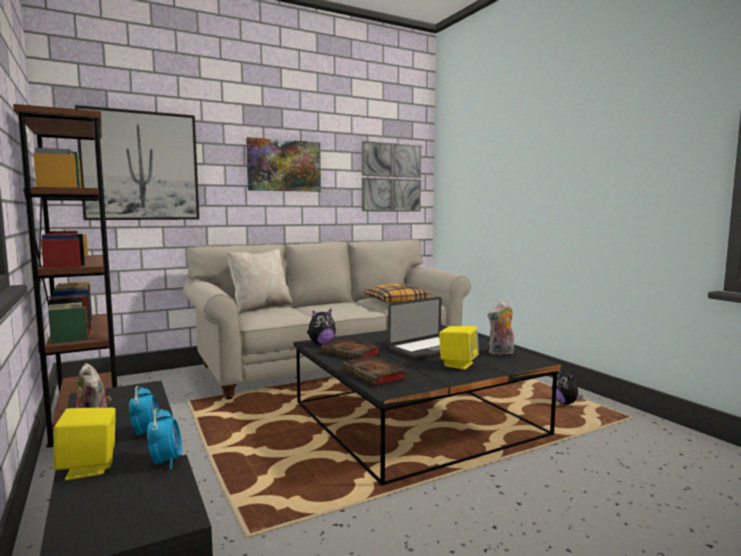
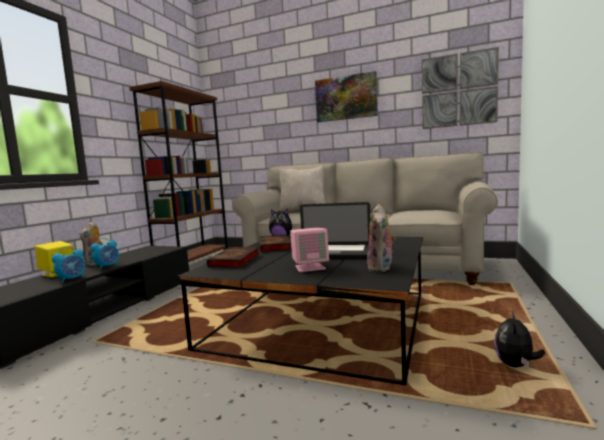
camera: 50 degrees right, 0 degrees up
picture [75,105,199,220] -> none
pillow [364,283,430,304] -> none
yellow speaker [439,326,479,370] -> pink speaker [290,228,329,272]
plush toy [488,301,514,355] -> plush toy turned 105 degrees counterclockwise [367,204,396,272]

